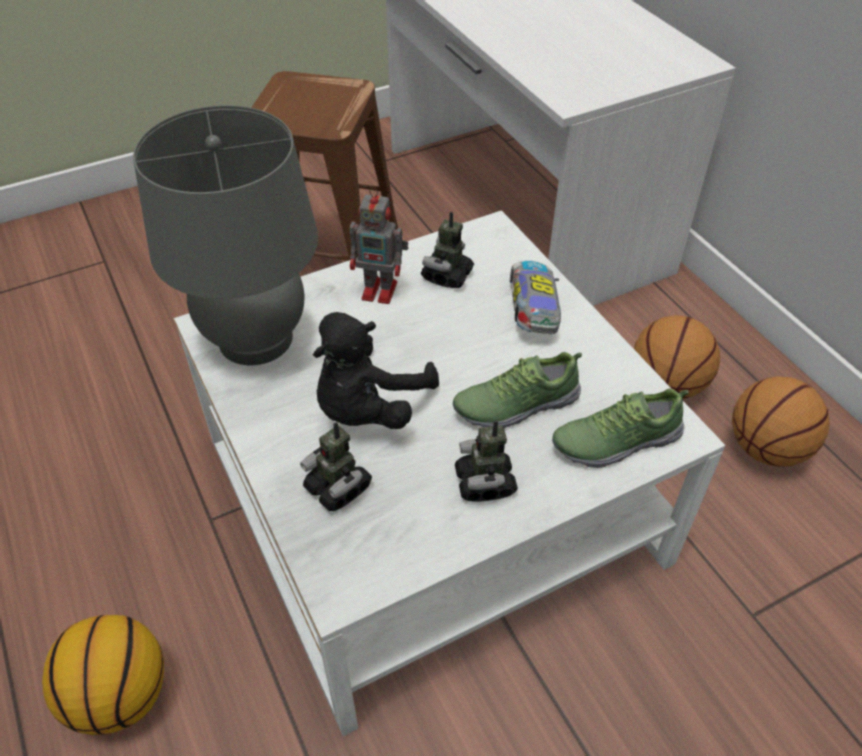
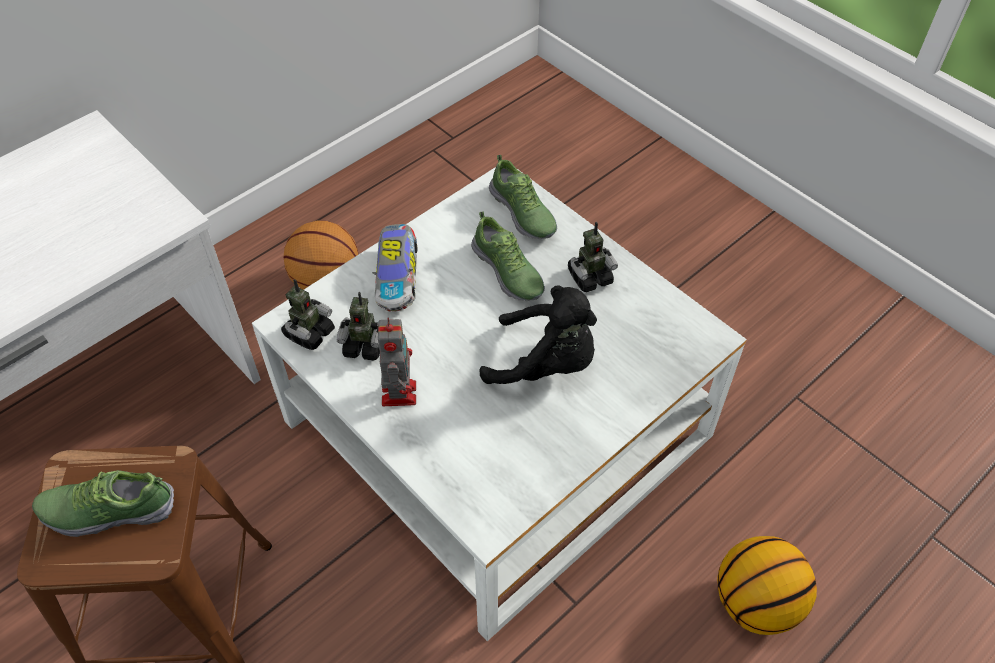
camera: 105 degrees left, 5 degrees up
grey table lamp [133,105,318,365] -> none
toy robot [300,422,372,511] -> toy robot moved to [281,279,335,350]
toy car [510,260,561,335] -> toy car turned 75 degrees counterclockwise [372,224,417,312]
basketball [732,376,830,467] -> none
none -> shoe [32,470,174,537]

